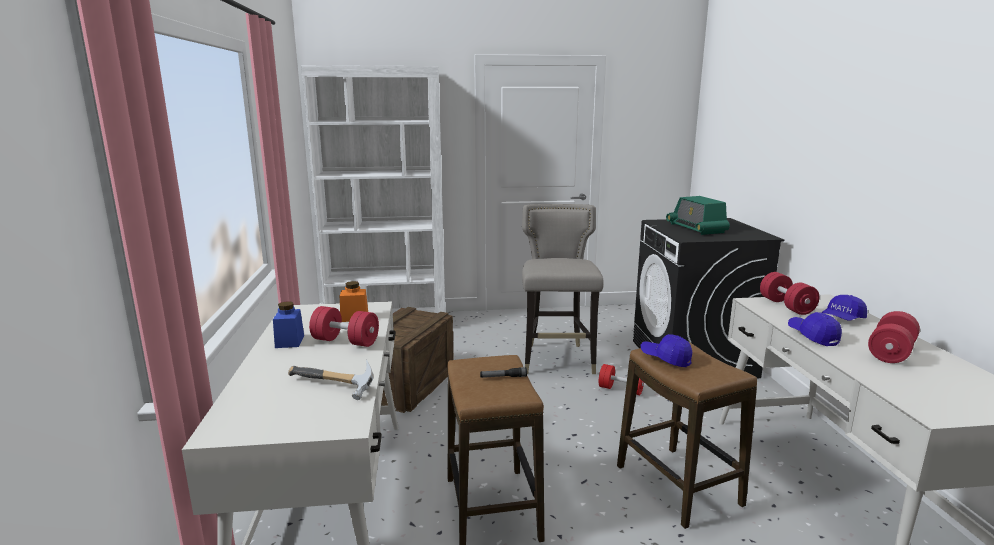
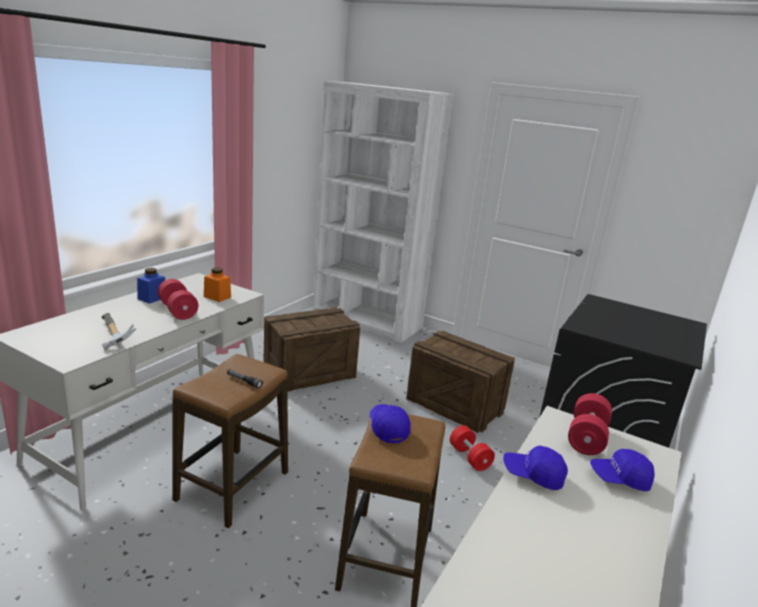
camera: 35 degrees right, 5 degrees up
grey stool [522,204,603,374] -> crate [406,331,515,433]
radio [666,196,730,235] -> none
blue cap [788,312,842,347] -> blue cap turned 90 degrees counterclockwise [503,446,568,490]
red dumbbell [868,311,920,363] -> none

